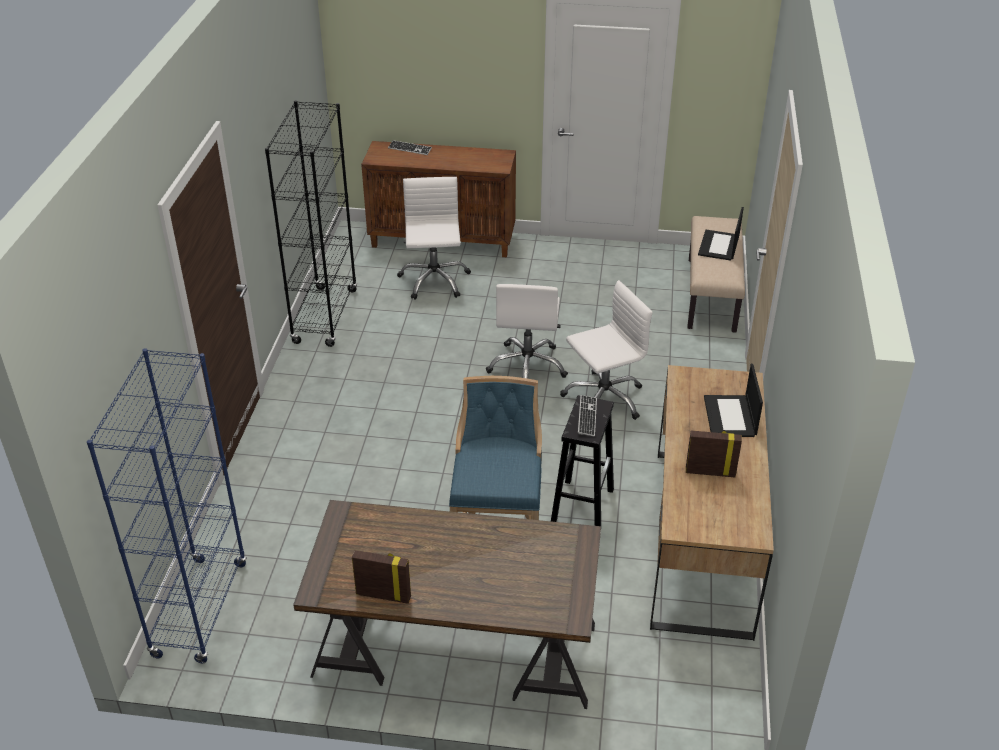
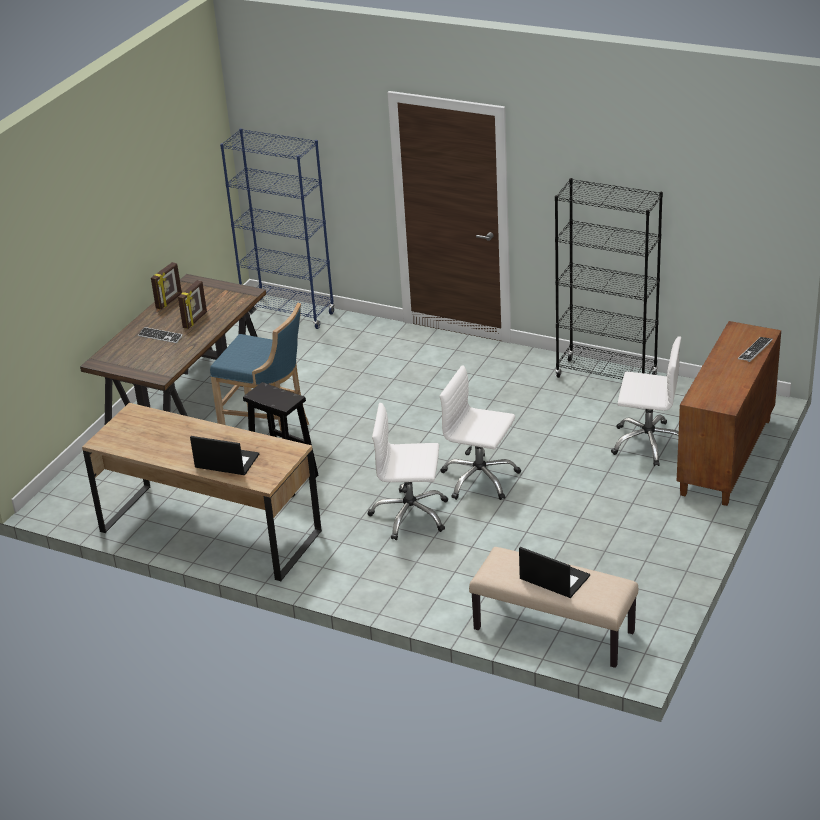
camera: 110 degrees right, 5 degrees down
white office chair [560,280,653,420] -> white office chair turned 105 degrees clockwise [368,403,448,540]
keyboard [578,395,597,437] -> keyboard moved to [138,327,183,343]
picture frame [686,430,742,477] -> picture frame moved to [178,280,207,329]

